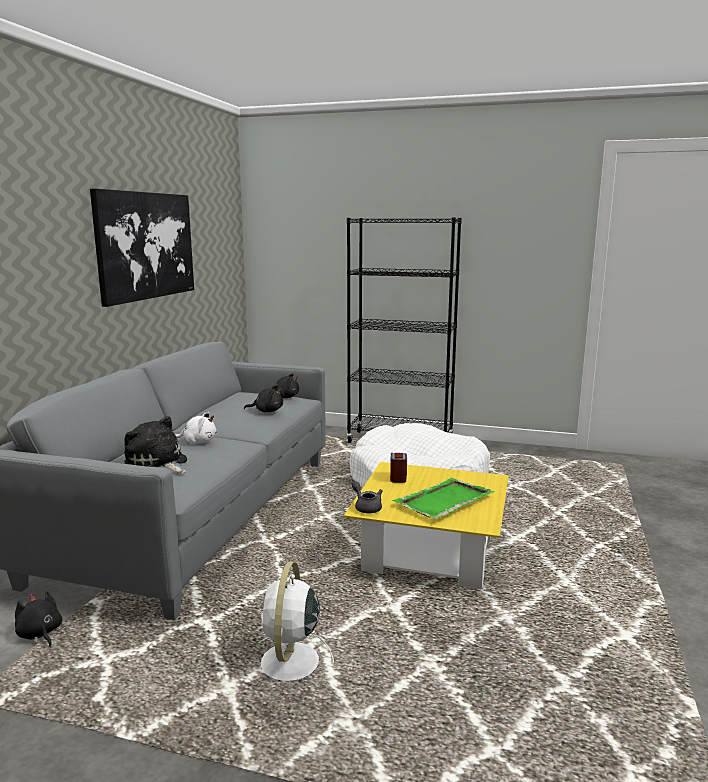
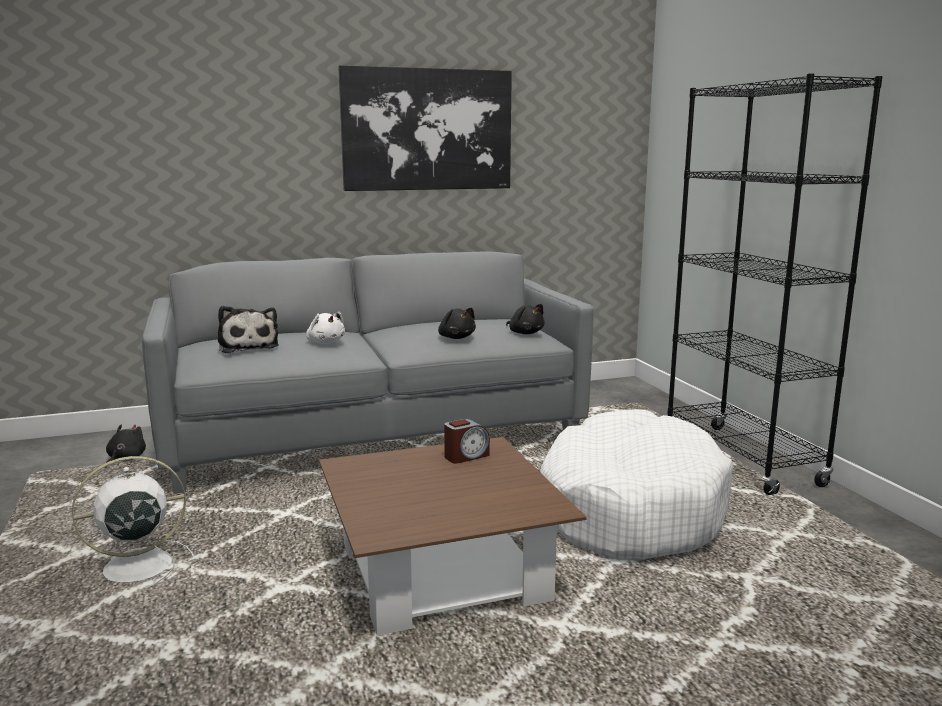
camera: 55 degrees right, 0 degrees up
plush toy [124,416,187,473] -> plush toy turned 150 degrees clockwise [218,306,279,353]
yellow coffee table [344,462,509,590] -> brown coffee table [319,437,587,636]
grey teapot [352,482,383,514] -> none
green tray [393,478,495,519] -> none

